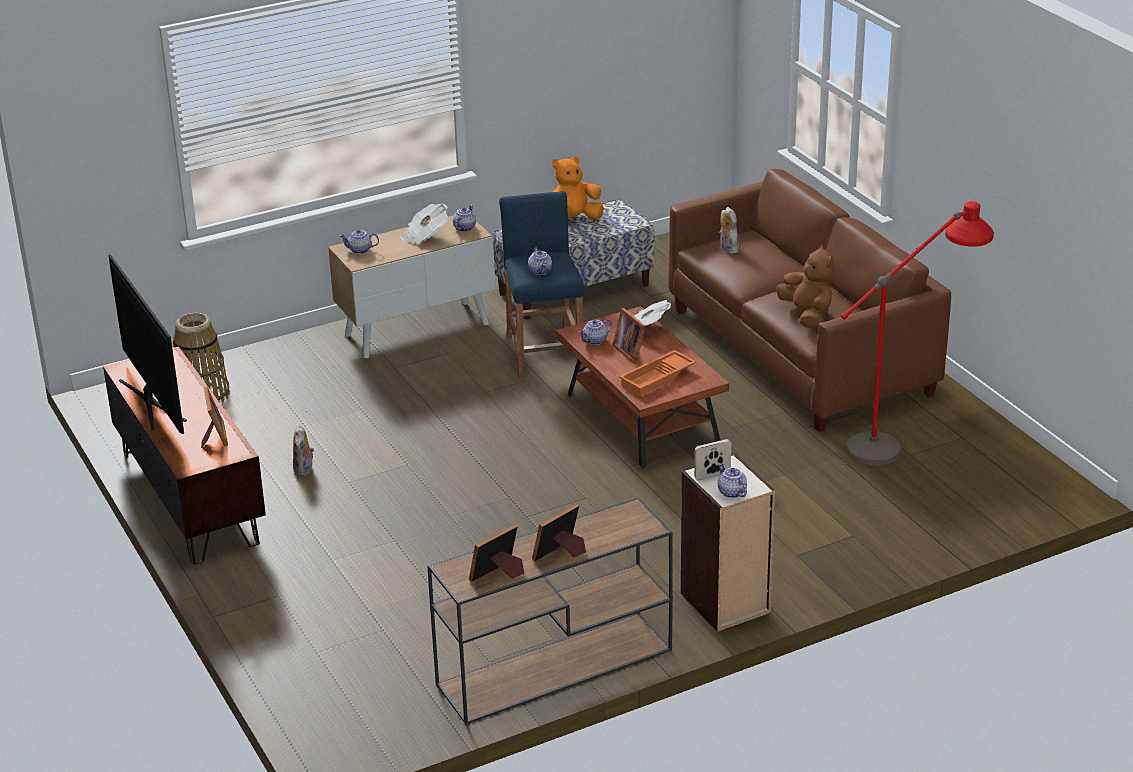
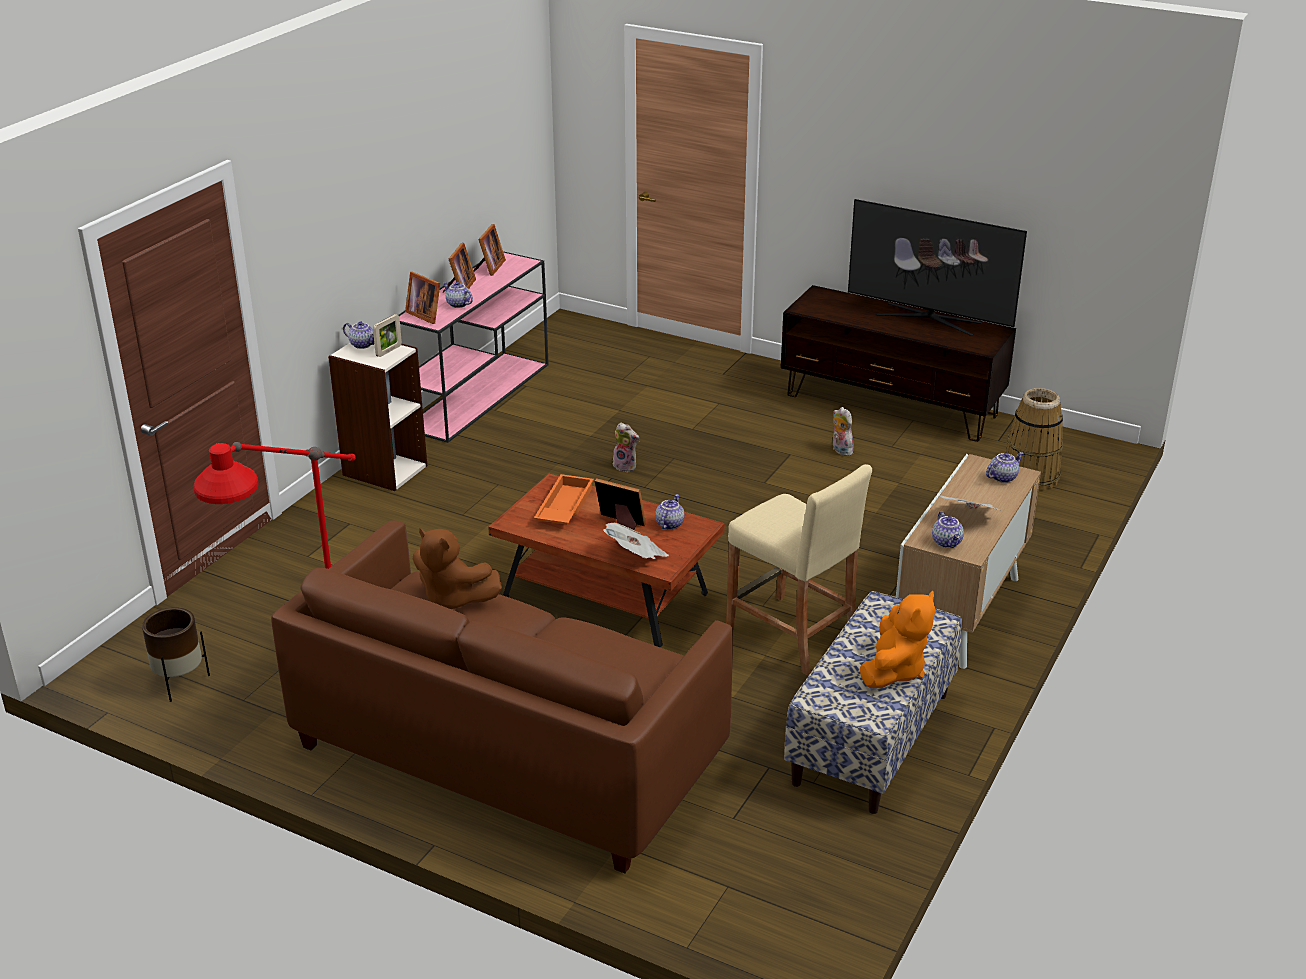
camera: 145 degrees right, 0 degrees up
picture frame [201,387,228,448] -> picture frame moved to [405,272,440,324]
brown console table [427,497,673,724] -> pink console table [399,251,549,443]
blue stool [499,191,584,378] -> beige stool [726,464,872,675]
teapot [528,248,552,275] -> teapot moved to [443,282,473,308]
plush toy [719,207,739,254] -> plush toy moved to [613,422,639,472]
none -> brown planter [142,607,210,702]

